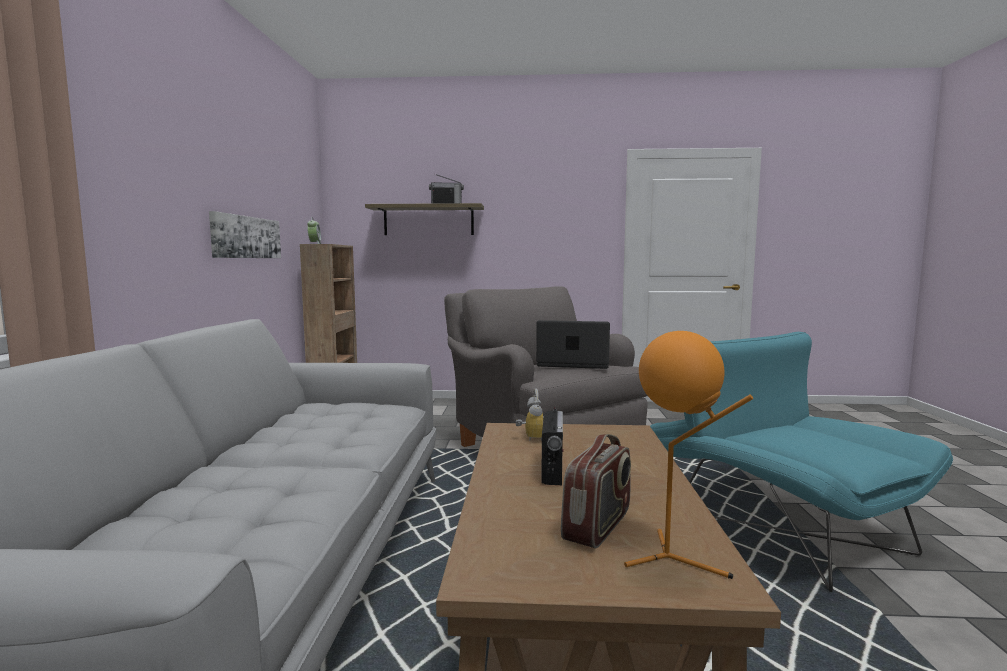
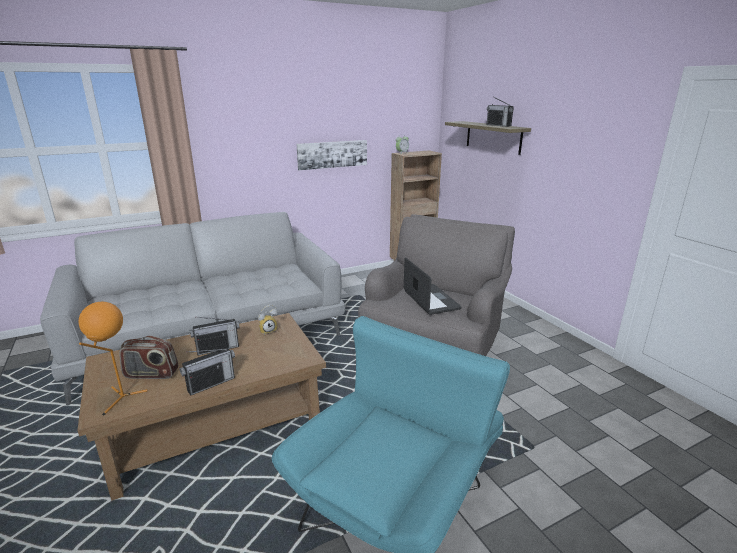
camera: 60 degrees right, 15 degrees up
none -> radio [180,348,235,396]

